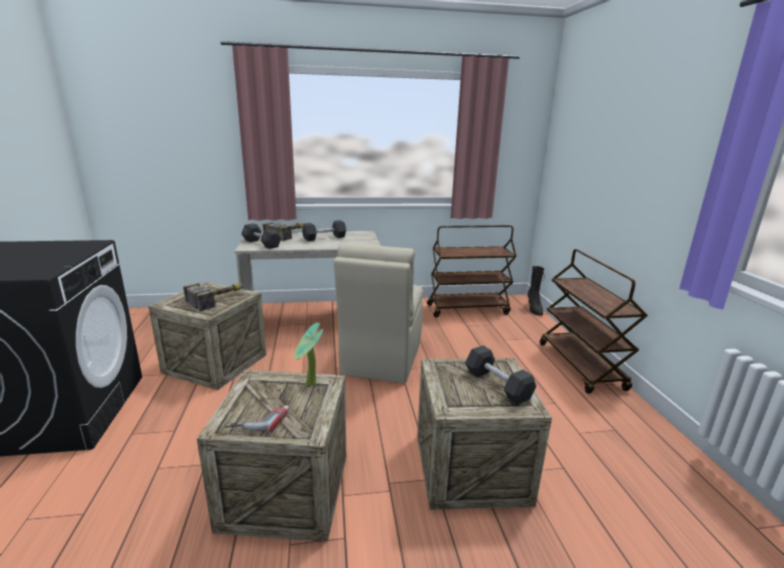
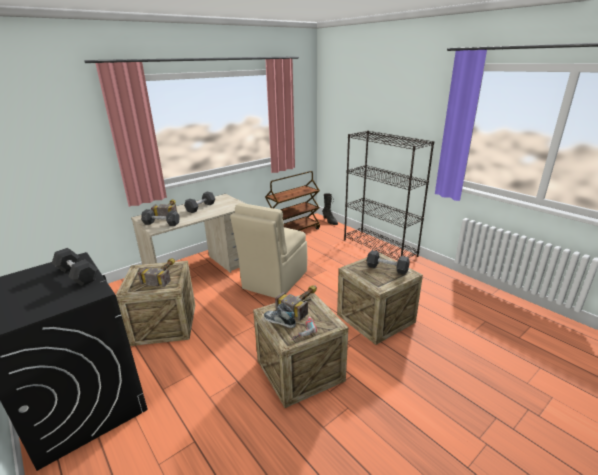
camera: 30 degrees left, 5 degrees up
potted plant [294,323,323,386] -> hammer [275,285,317,321]
beige chair [334,243,423,383] -> beige chair turned 45 degrees clockwise [230,203,307,298]
brown cart [540,249,648,394] -> black bookcase [344,130,434,260]
none -> grey dumbbell [52,248,98,286]
none -> shoe [264,303,296,328]

